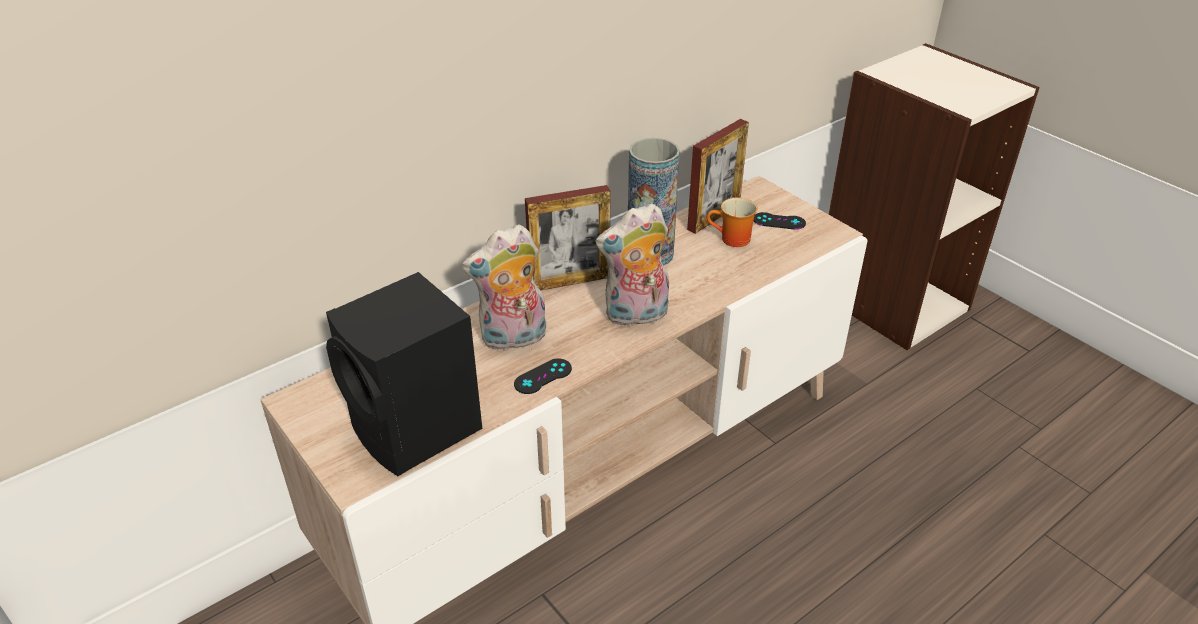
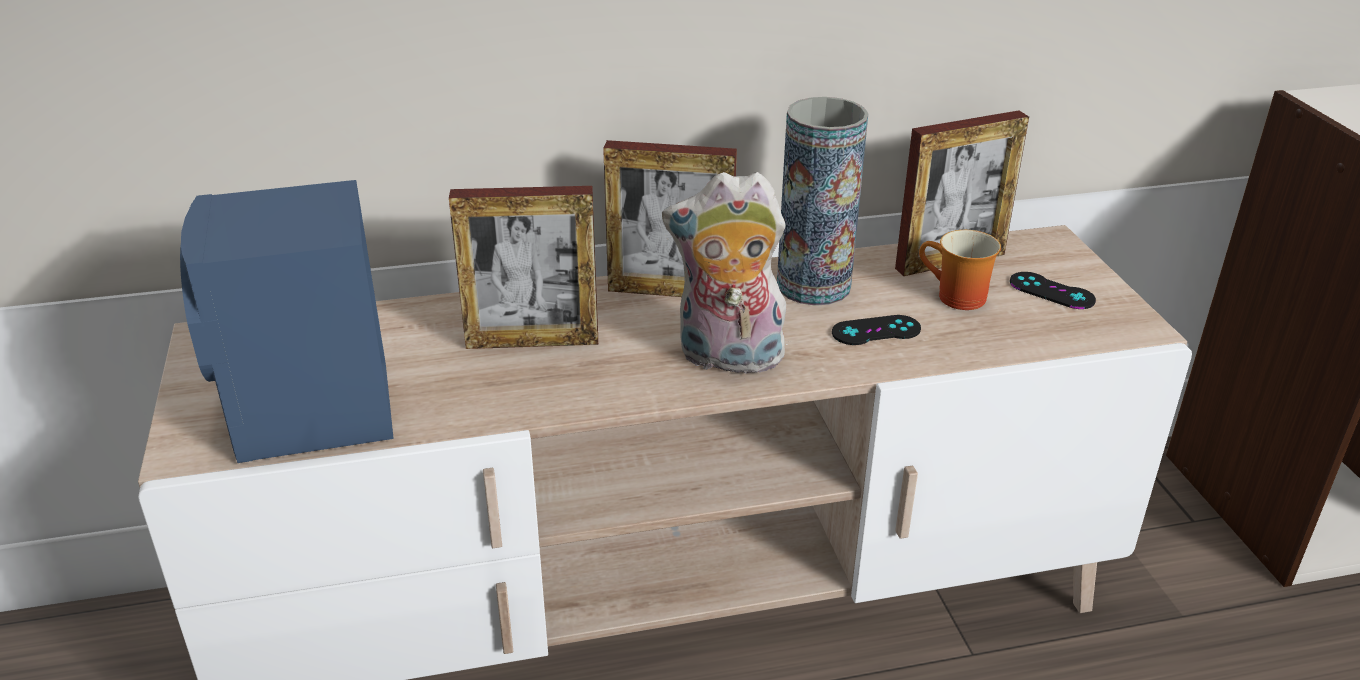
camera: 25 degrees right, 5 degrees down
black speaker [326,272,482,476] -> blue speaker [180,180,394,463]
plush toy [462,224,546,352] -> picture frame [449,186,598,349]
black game controller [514,359,572,394] -> black game controller moved to [832,315,921,345]

